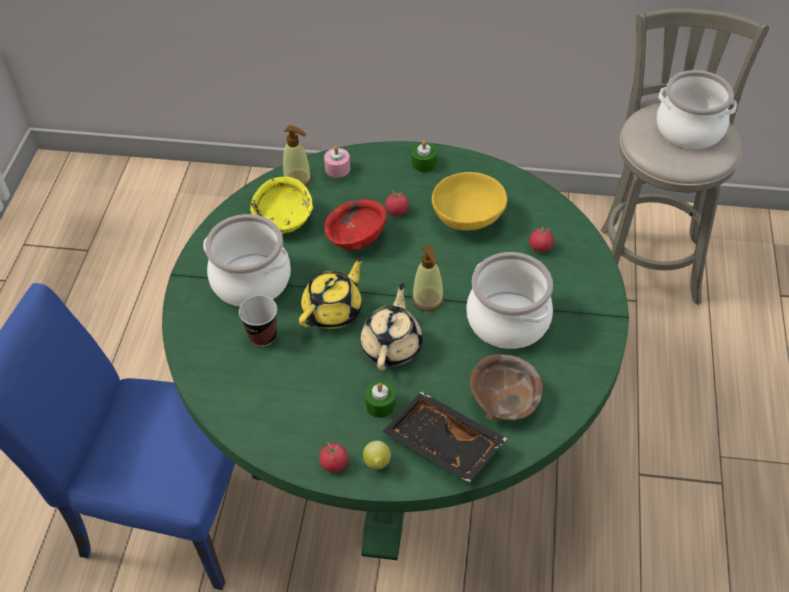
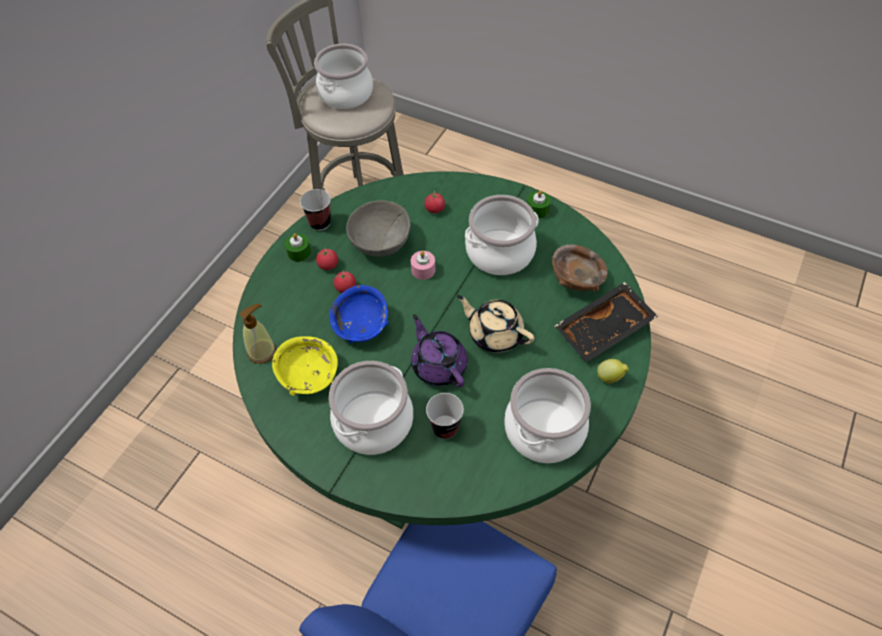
camera: 70 degrees left, 5 degrees up
yellow teapot [299,256,364,329] -> purple teapot [411,314,468,387]
tomato [319,442,348,472] -> tomato moved to [316,247,338,270]
pink candle [324,146,350,178] -> pink candle moved to [411,251,435,280]
red bowl [325,200,388,250] -> blue bowl [329,285,389,344]
green candle [365,381,396,418] -> green candle moved to [527,190,551,219]
soap dispenser [412,245,444,311] -> none
yellow bowl [432,172,507,231] -> grey bowl [346,200,411,257]
none -> cup [300,189,331,231]
none -> cooking pot [504,368,591,463]

